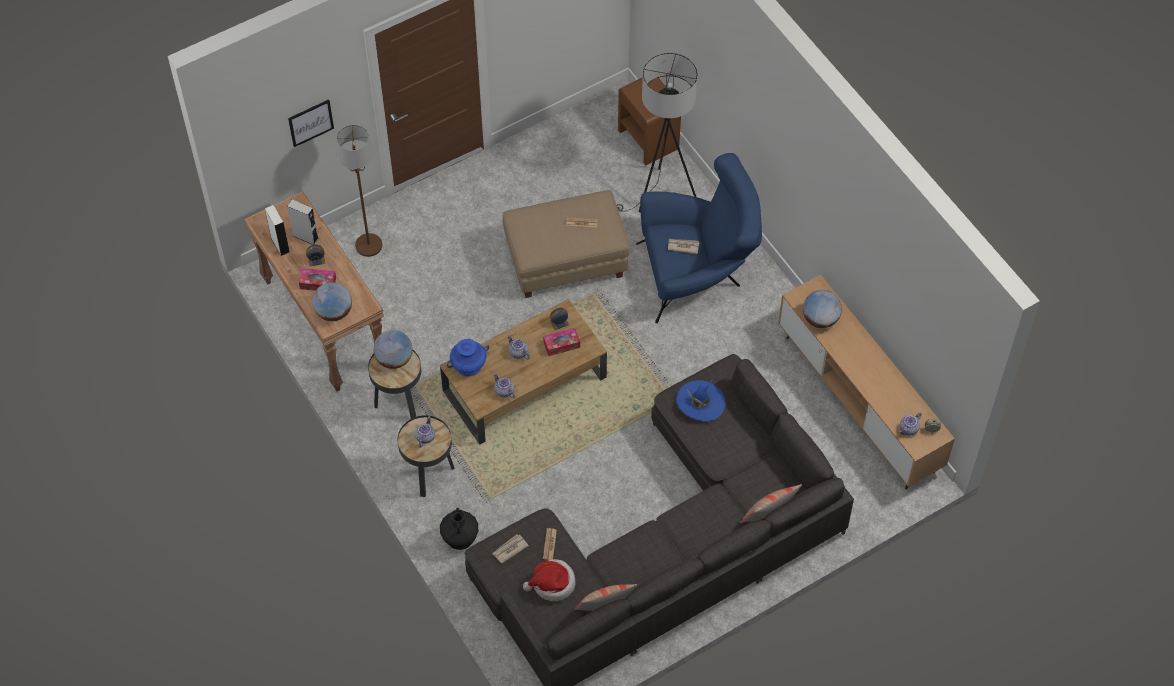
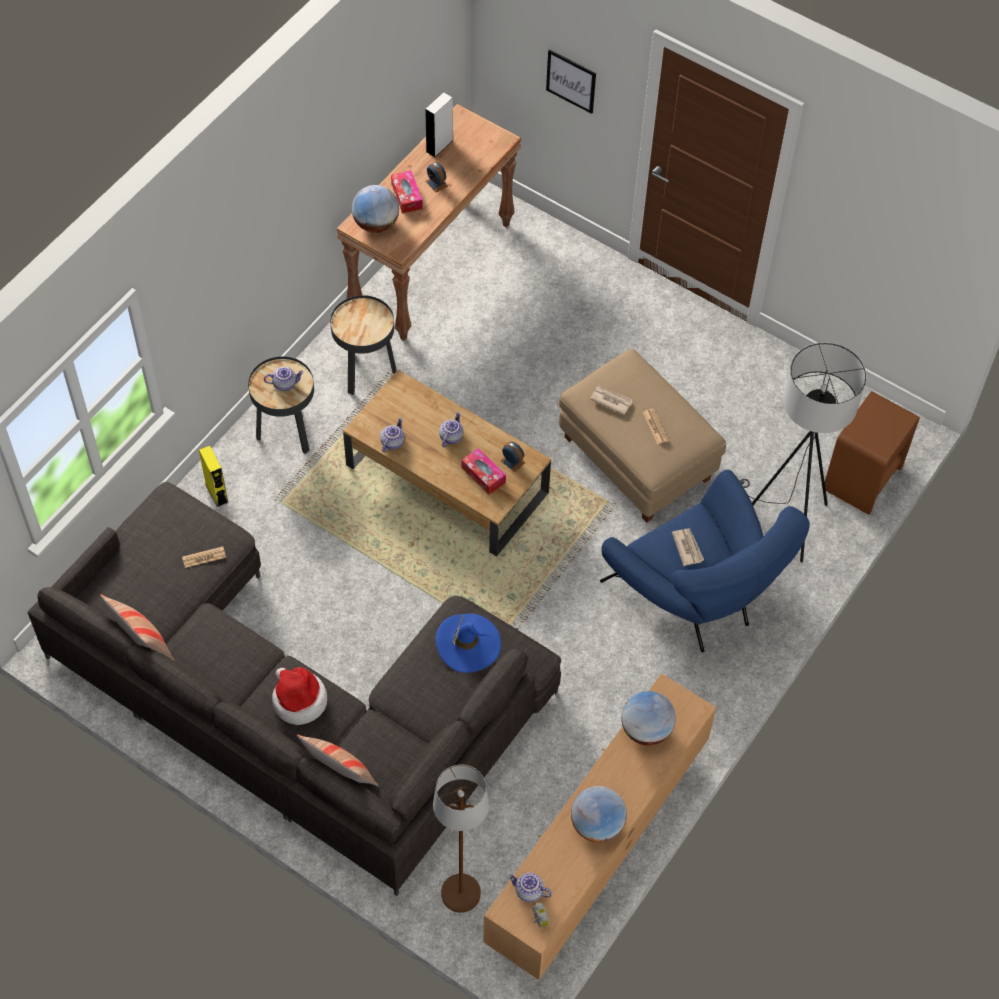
camera: 65 degrees right, 0 degrees up
grey speaker [287,200,319,245] -> none
brown floor lamp [336,125,382,257] -> brown floor lamp moved to [433,764,489,913]
globe [373,330,413,369] -> globe moved to [571,786,627,843]
black vase [440,508,478,550] -> yellow speaker [199,445,228,507]
blue vase [447,339,489,376] -> none
newspaper [492,534,529,563] -> newspaper moved to [590,386,632,415]
hat [523,559,576,601] -> hat moved to [272,667,328,725]

